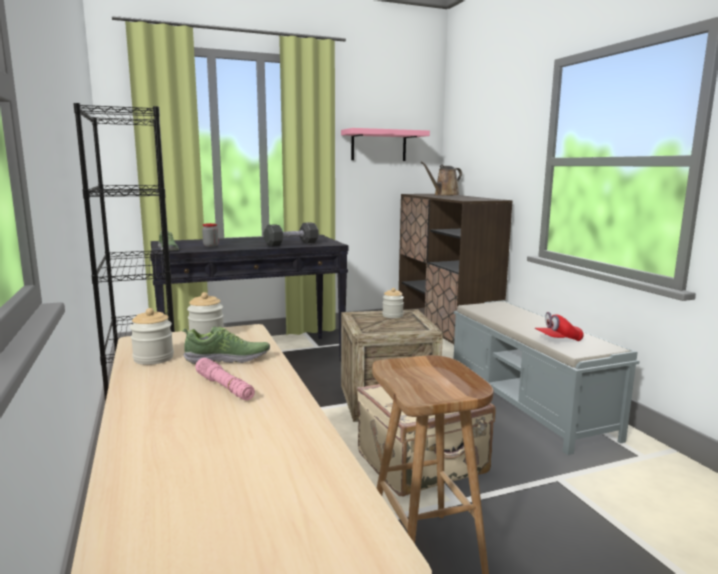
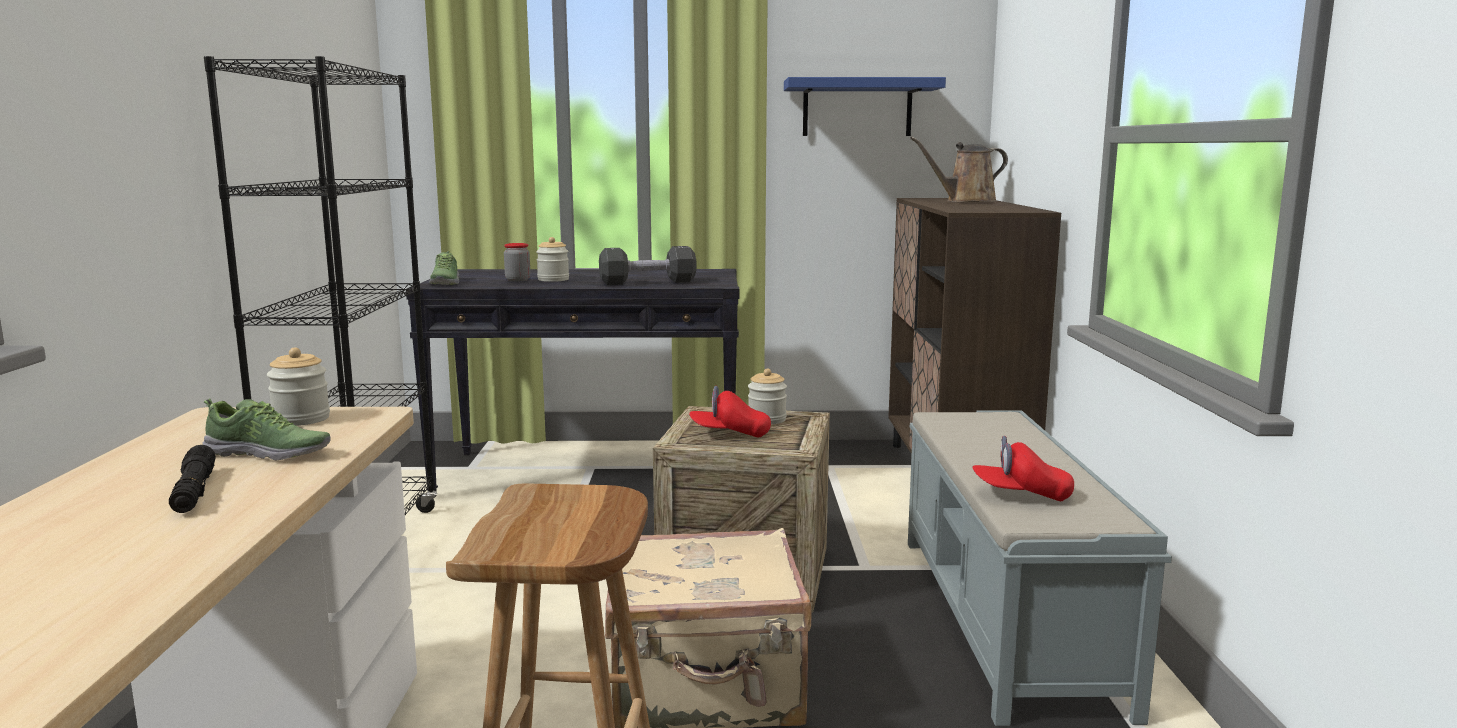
camera: 20 degrees right, 0 degrees up
jar [130,308,174,365] -> jar moved to [536,237,569,282]
pink flashlight [195,358,255,400] -> black flashlight [169,445,216,513]
pink shelf [341,128,430,161] -> blue shelf [784,77,946,136]
none -> red cap [689,386,771,437]

